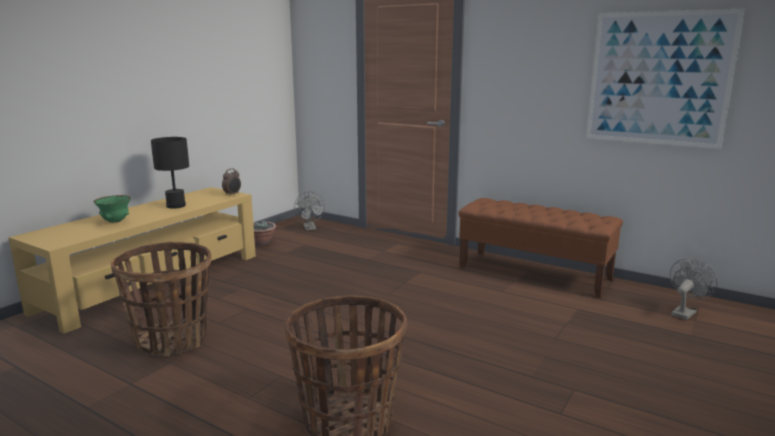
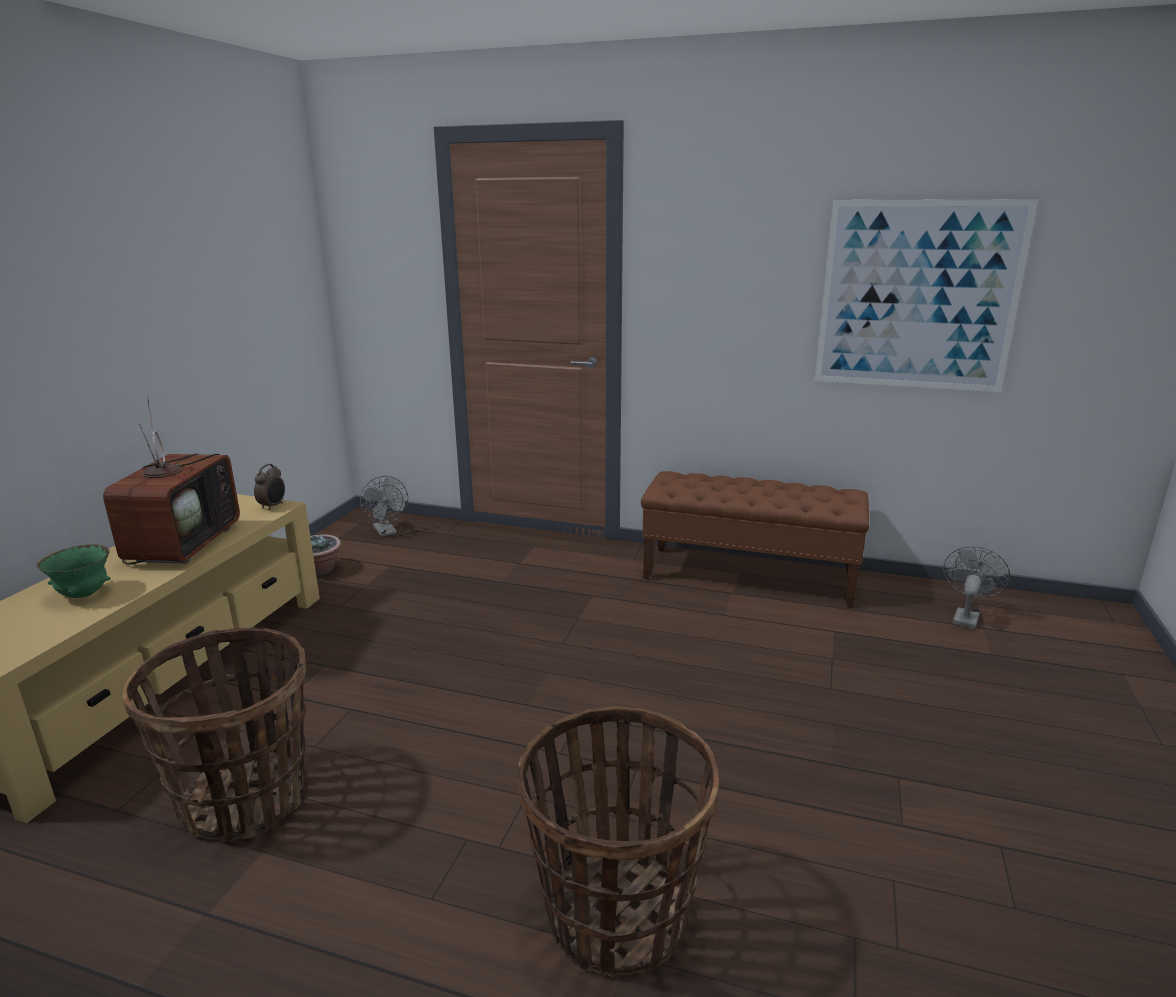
camera: 15 degrees left, 5 degrees up
black table lamp [151,137,189,209] -> television [103,395,240,564]

